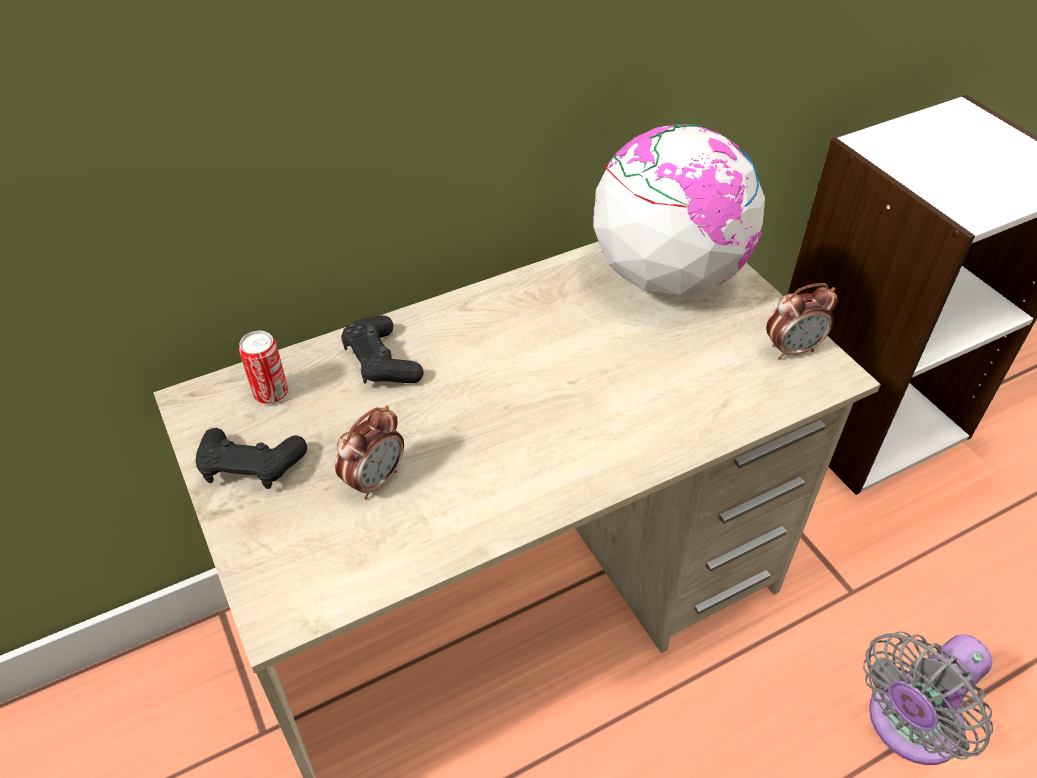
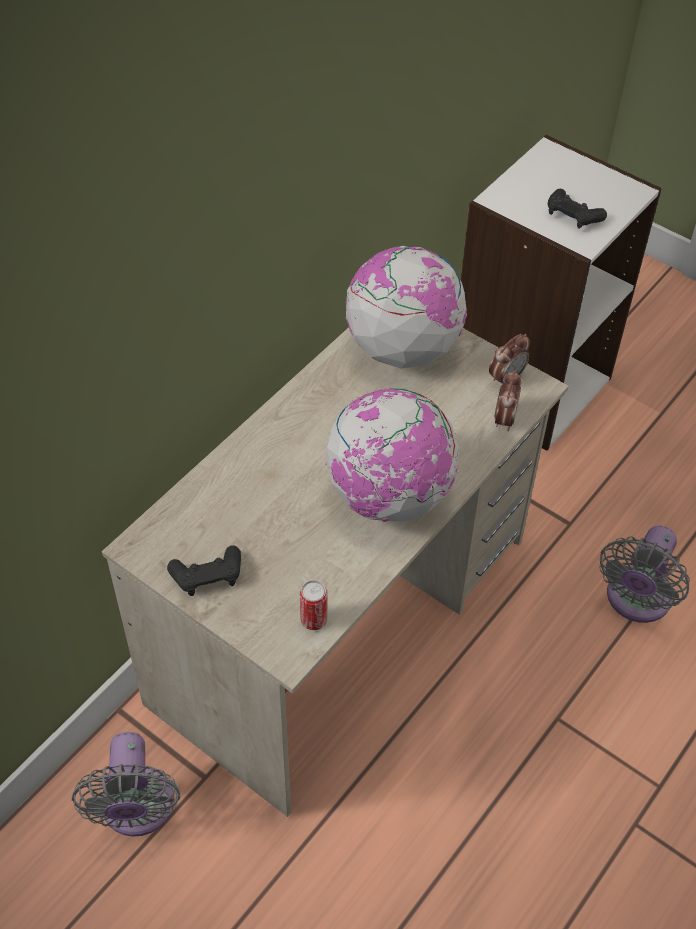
camera: 25 degrees left, 5 degrees up
can [239,331,288,404] -> can moved to [300,580,328,630]
alarm clock [335,406,404,499] -> alarm clock moved to [495,370,521,431]
black game controller [341,315,424,384] -> black game controller moved to [548,189,607,229]
none -> grey fan [72,732,180,837]
none -> globe [325,388,459,522]

